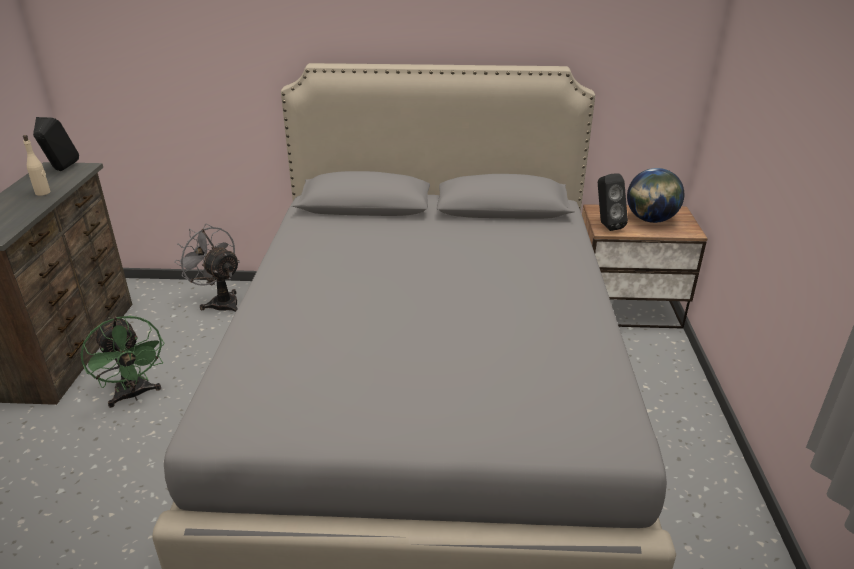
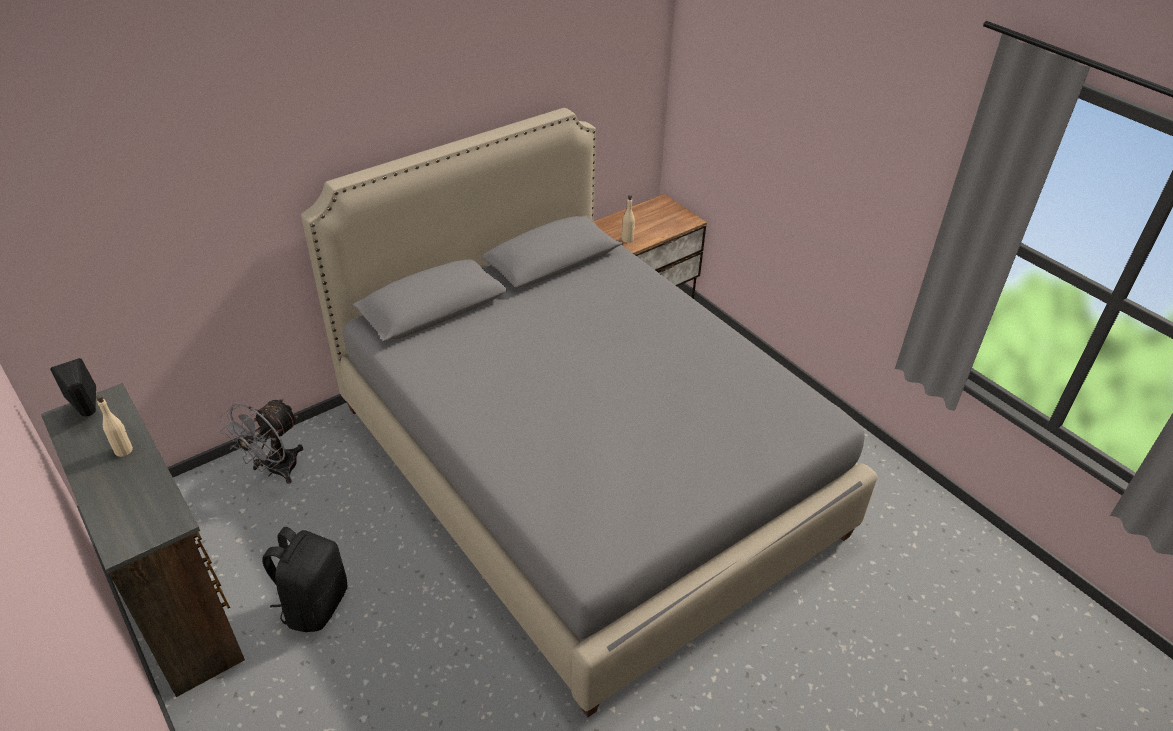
camera: 40 degrees left, 10 degrees up
green fan [80,316,165,408] -> black backpack [262,527,347,632]
grey fan [174,224,240,312] -> grey fan turned 60 degrees counterclockwise [218,399,303,484]
black speaker [598,173,628,231] -> beige bottle [622,195,635,243]
globe [627,168,684,223] -> none

